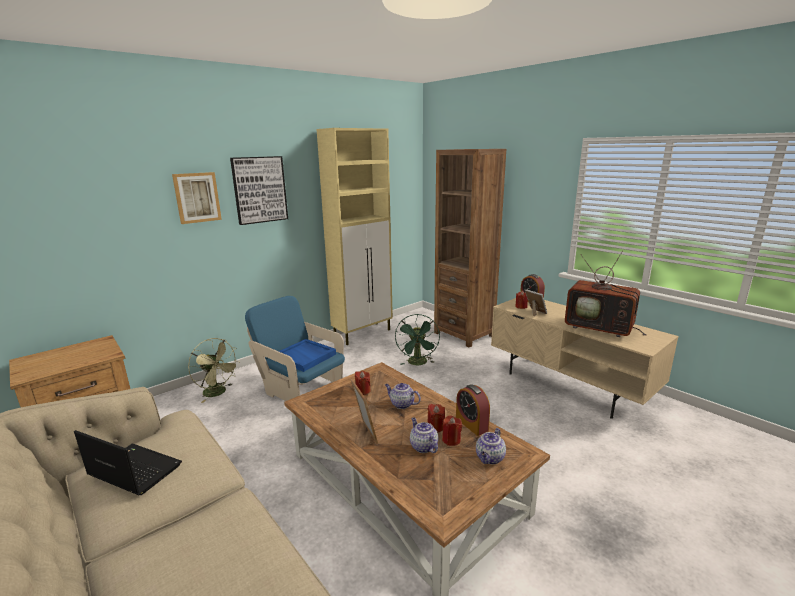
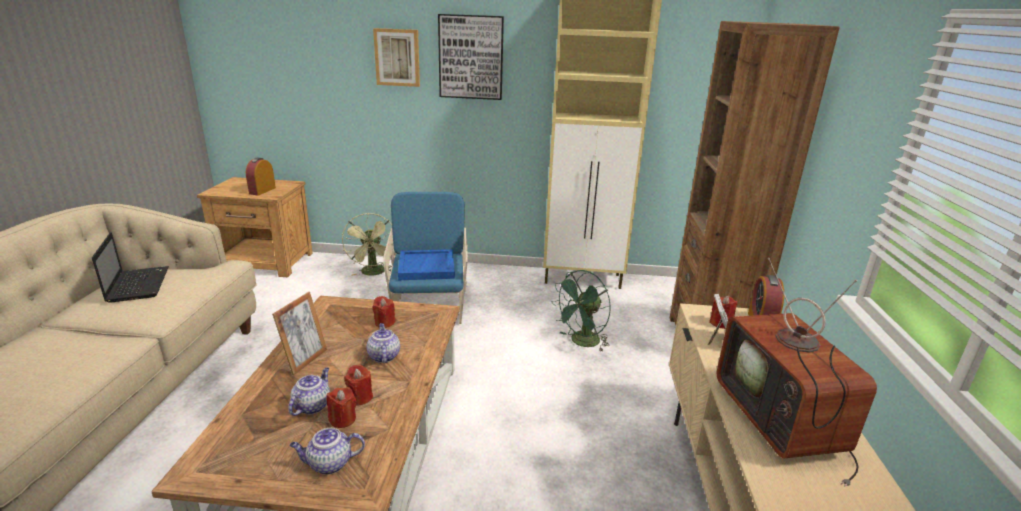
camera: 45 degrees right, 5 degrees up
alarm clock [456,384,490,436] -> alarm clock moved to [246,158,276,195]

